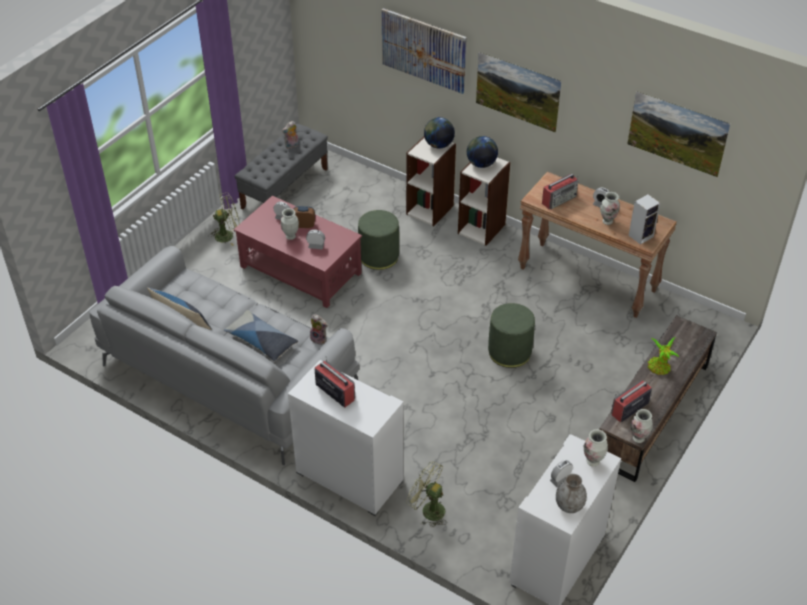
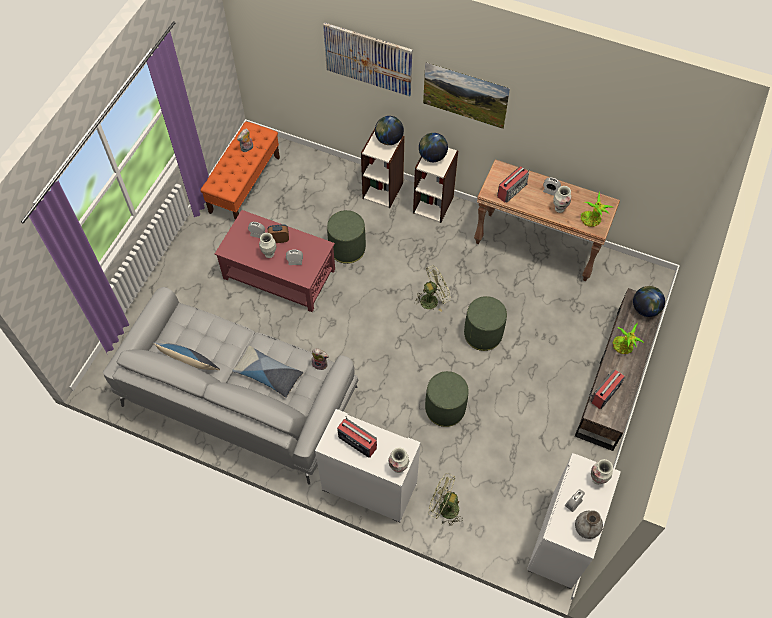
camera: 10 degrees left, 15 degrees up
green fan [209,193,240,246] -> green fan moved to [414,266,451,312]
grey bench [235,124,328,209] -> orange bench [200,121,280,220]
picture [627,91,730,177] -> none
speaker [628,194,660,245] -> potted plant [581,192,614,227]
vase [631,409,653,443] -> vase moved to [388,447,409,473]
none -> green ottoman [425,371,469,427]
none -> globe [633,286,665,317]

